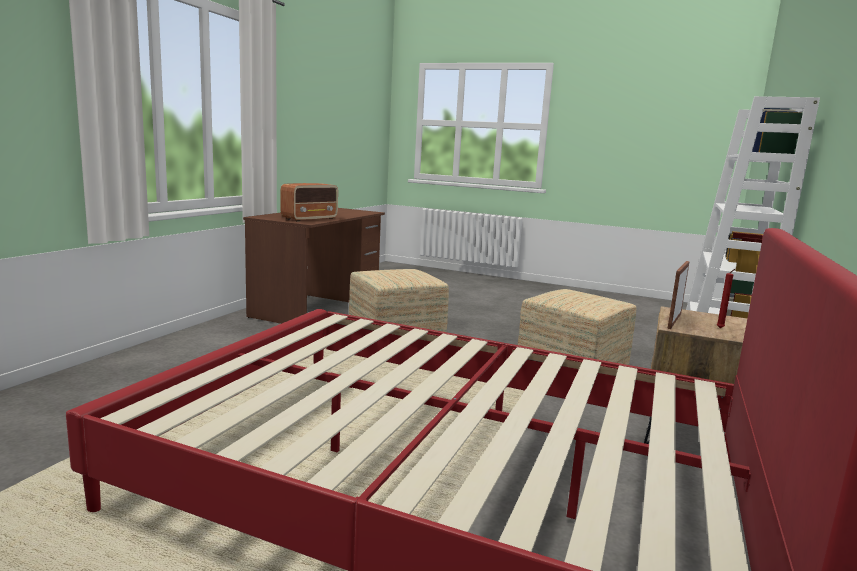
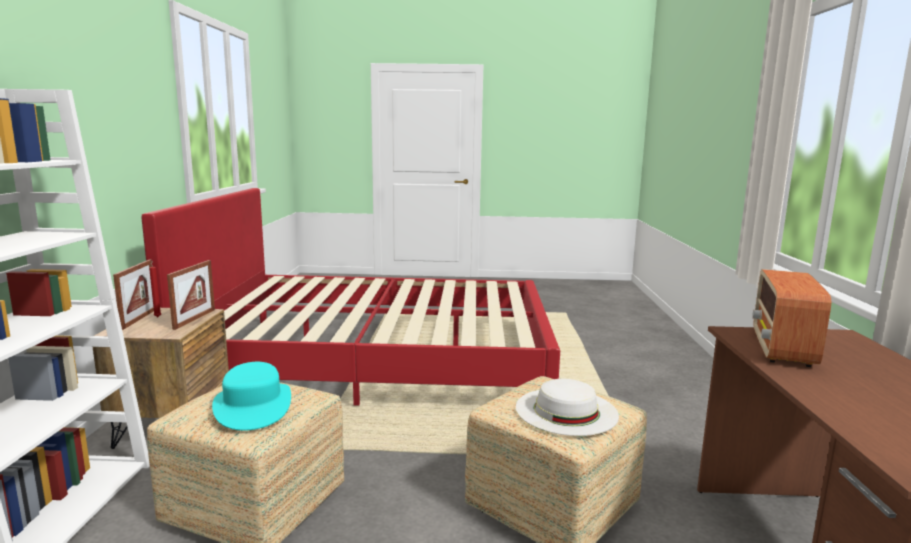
camera: 160 degrees right, 0 degrees up
none -> picture frame [113,260,154,330]
none -> turquoise hat [212,362,291,431]
none -> white hat [516,379,619,436]

